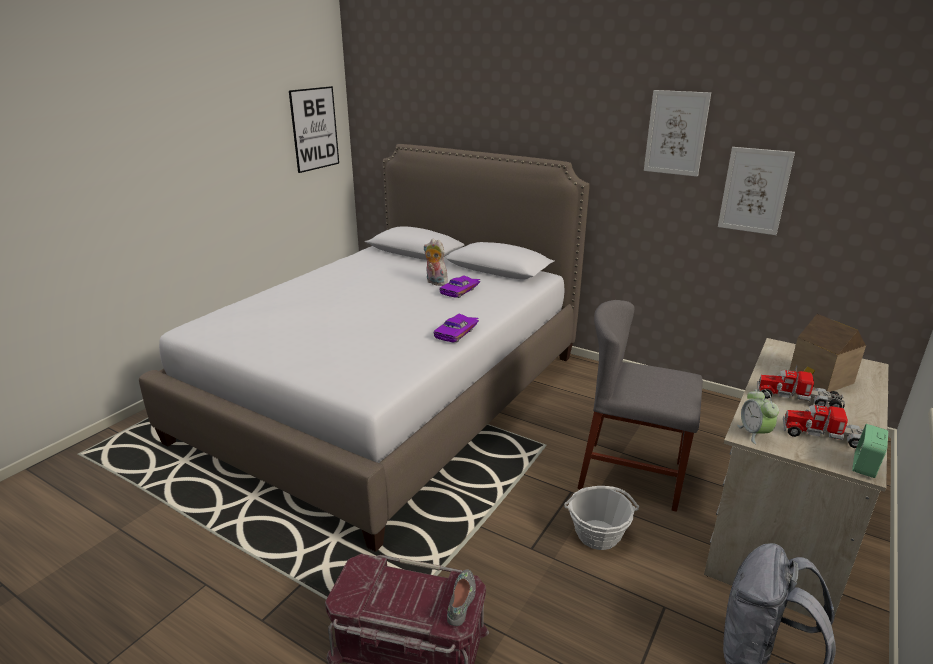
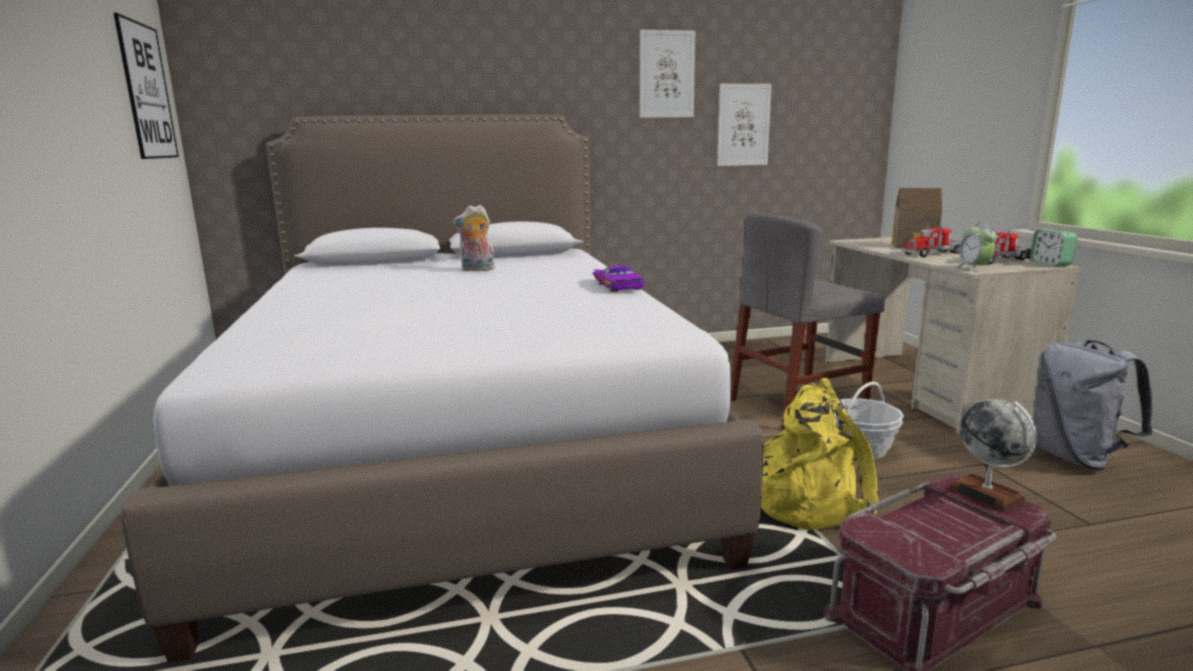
camera: 45 degrees left, 10 degrees down
purple toy car [439,275,481,298] -> none
grey shoe [447,569,476,626] -> globe [948,399,1037,513]
alarm clock [737,390,779,444] -> alarm clock turned 45 degrees clockwise [956,222,996,272]
none -> yellow backpack [761,378,879,530]

